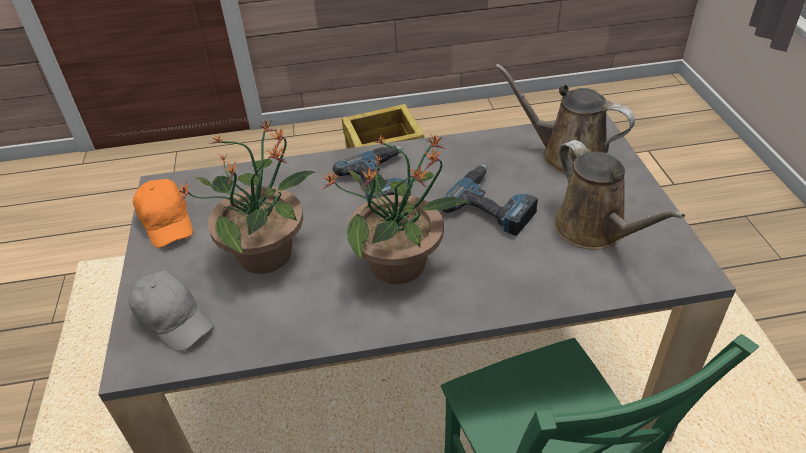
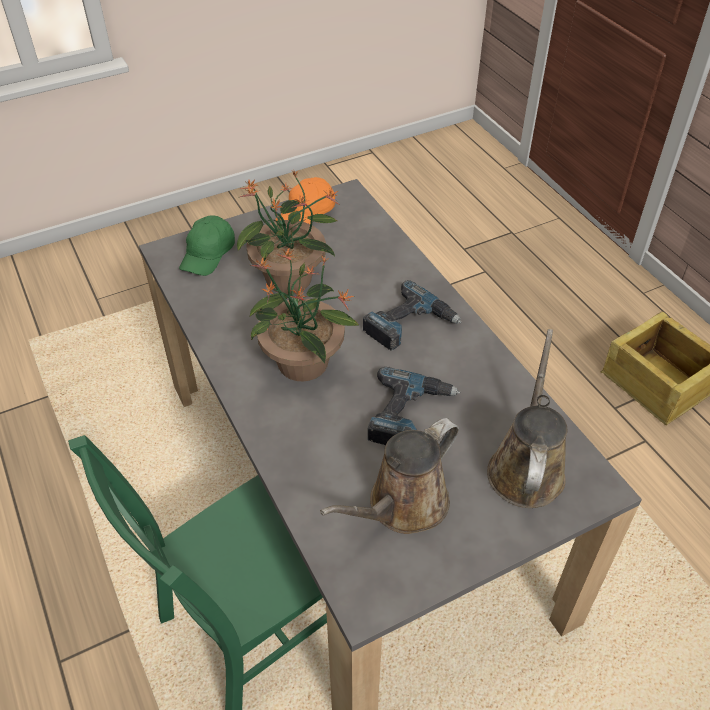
camera: 70 degrees right, 5 degrees up
grey cap [129,271,213,351] -> green cap [179,215,235,276]

